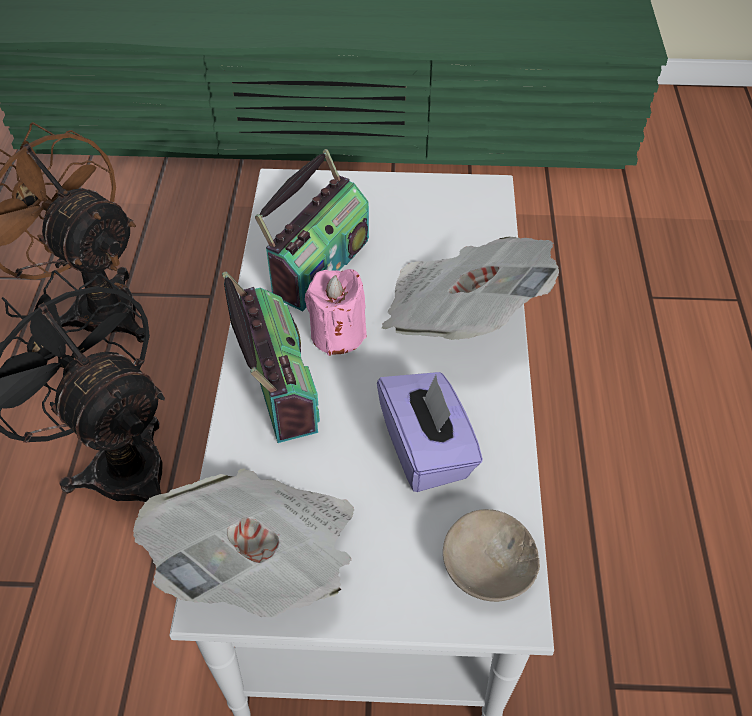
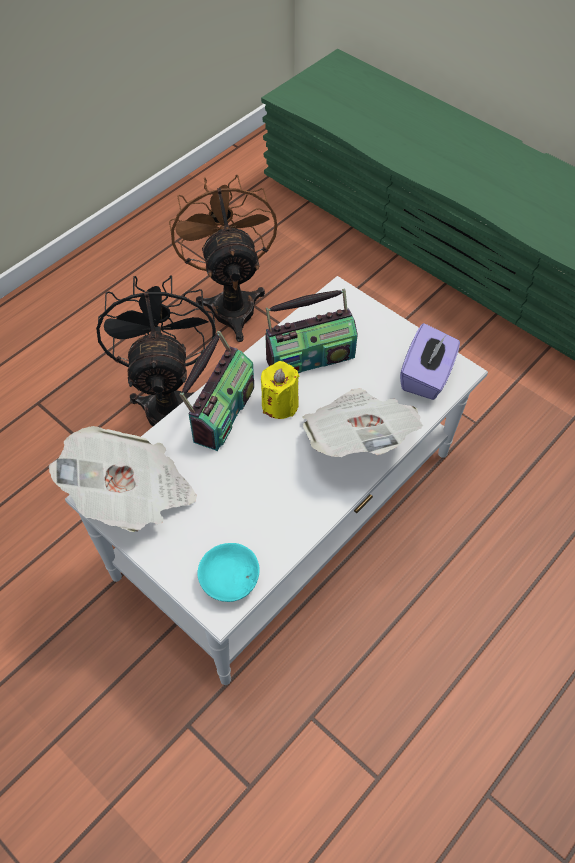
camera: 40 degrees right, 5 degrees up
pink candle [305,269,367,356] -> yellow candle [261,361,299,419]
purple tissue box [377,372,483,492] -> purple tissue box moved to [400,323,460,400]
beige bowl [443,509,540,602] -> turquoise bowl [197,543,260,602]

